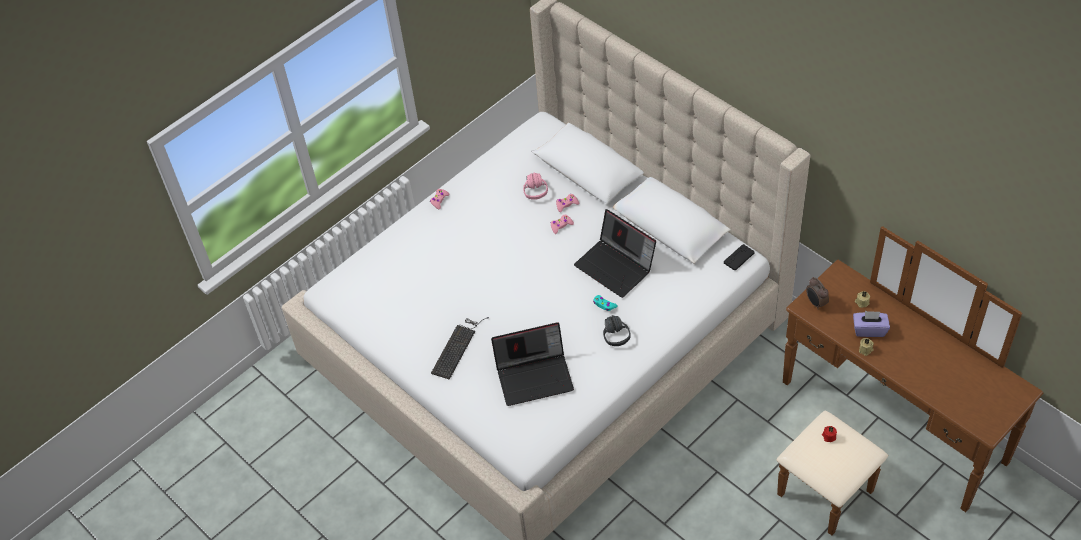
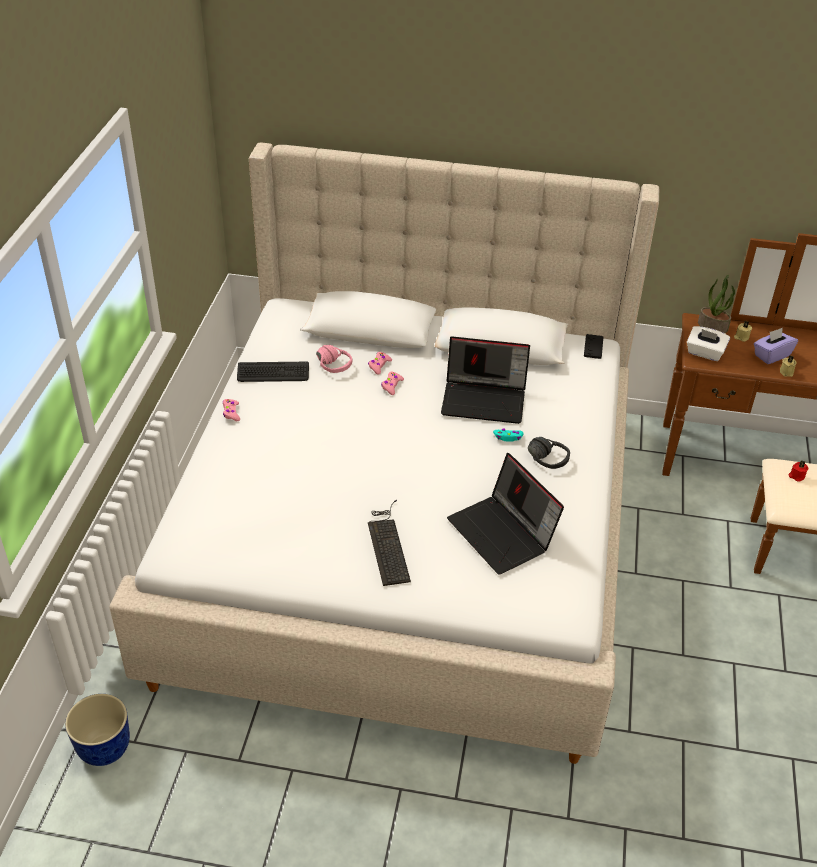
camera: 40 degrees left, 10 degrees down
laptop [491,322,574,406] -> laptop turned 105 degrees clockwise [447,453,564,575]
alarm clock [806,277,829,310] -> white tissue box [687,326,730,361]
none -> planter [65,694,130,766]
none -> keyboard [237,362,309,382]
none -> potted plant [698,274,735,333]

